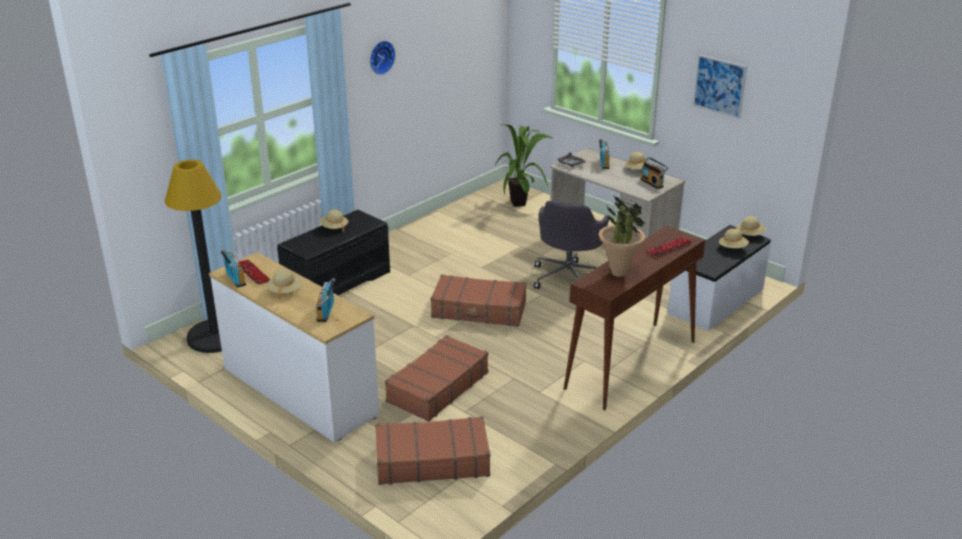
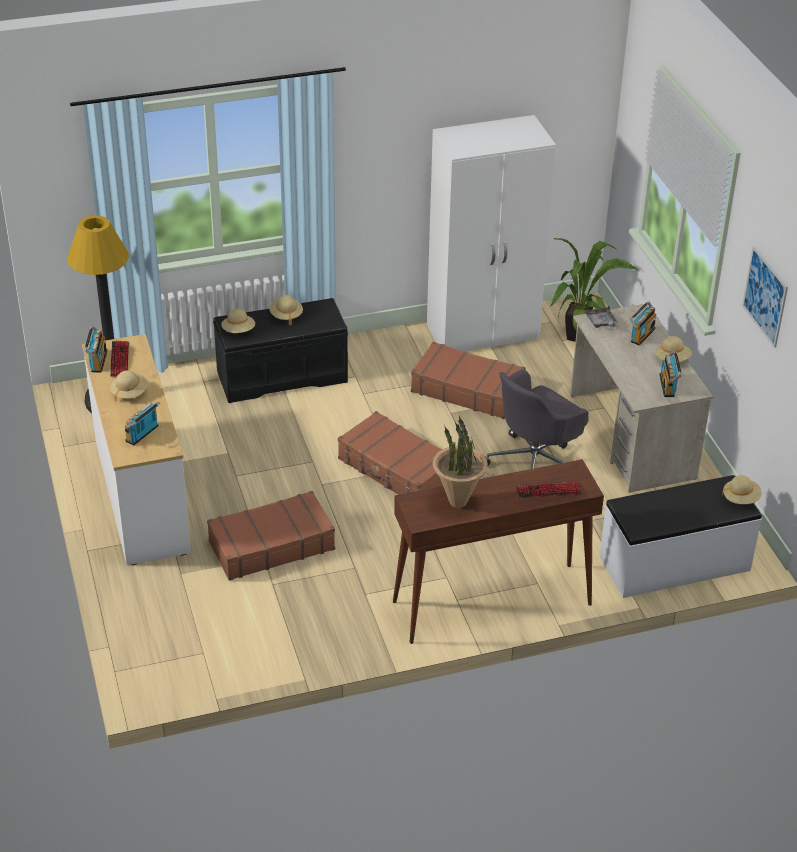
camera: 30 degrees right, 10 degrees up
wall clock [370,41,396,75] -> none
brown suitcase [376,416,490,485] -> brown suitcase moved to [411,342,526,419]
beige hat [719,229,749,248] -> beige hat moved to [221,309,255,333]
none -> white wardrobe [427,115,556,351]

